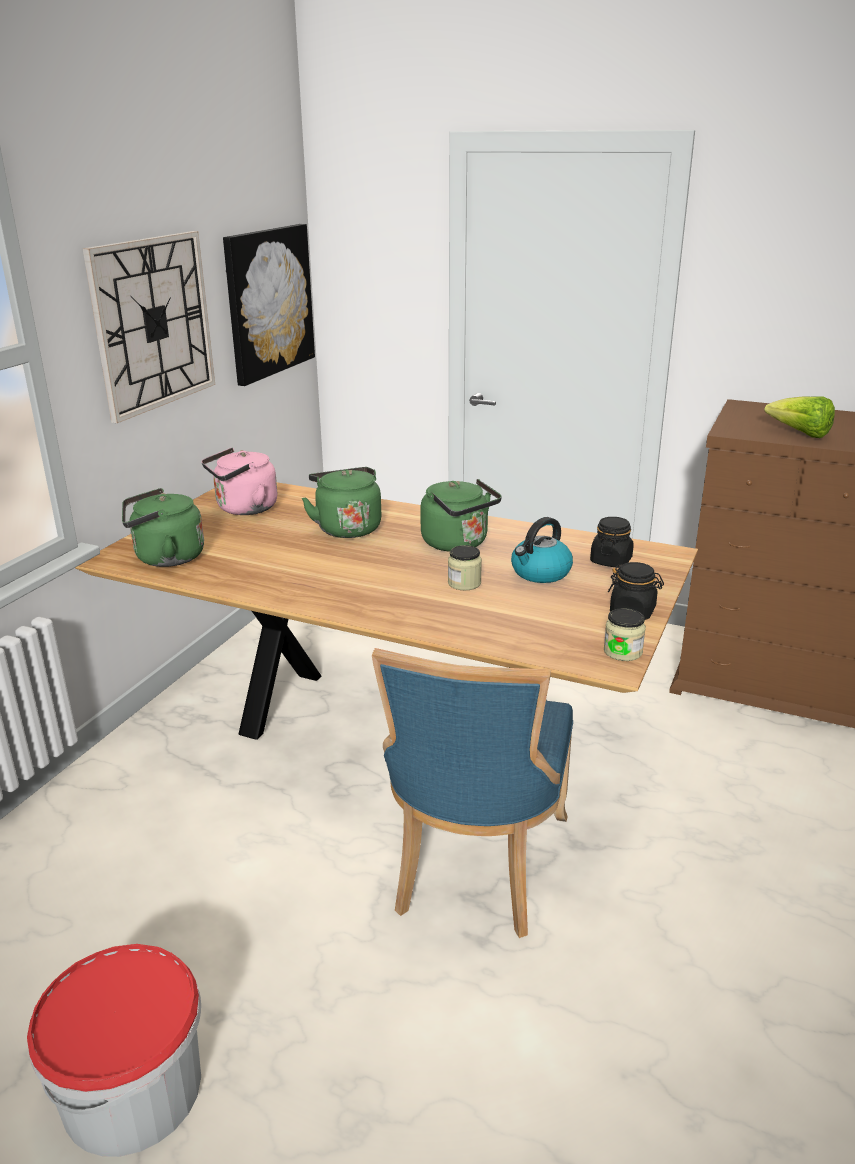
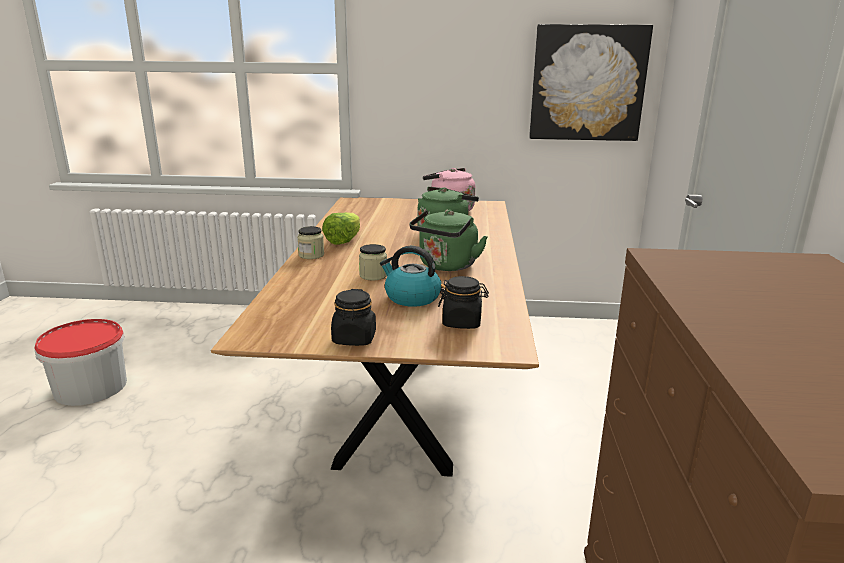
camera: 70 degrees right, 5 degrees down
wall clock [82,231,215,423] -> none
green kettle [122,488,204,567] -> none
blue chair [372,648,573,938] -> none
jar [604,608,646,661] -> jar moved to [297,226,324,259]
lettuce [764,396,835,438] -> lettuce moved to [322,212,360,245]

